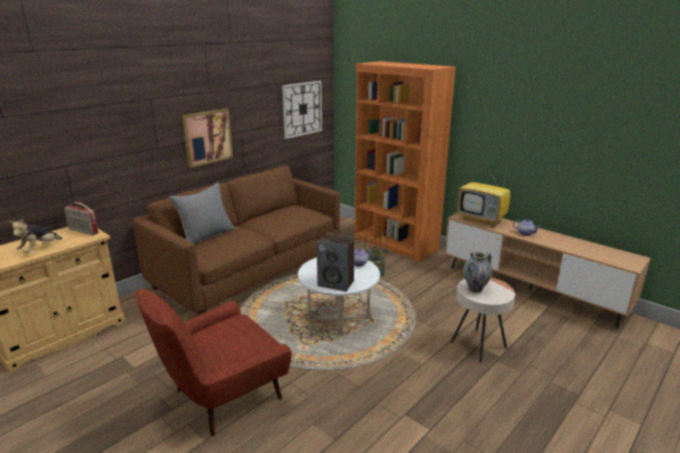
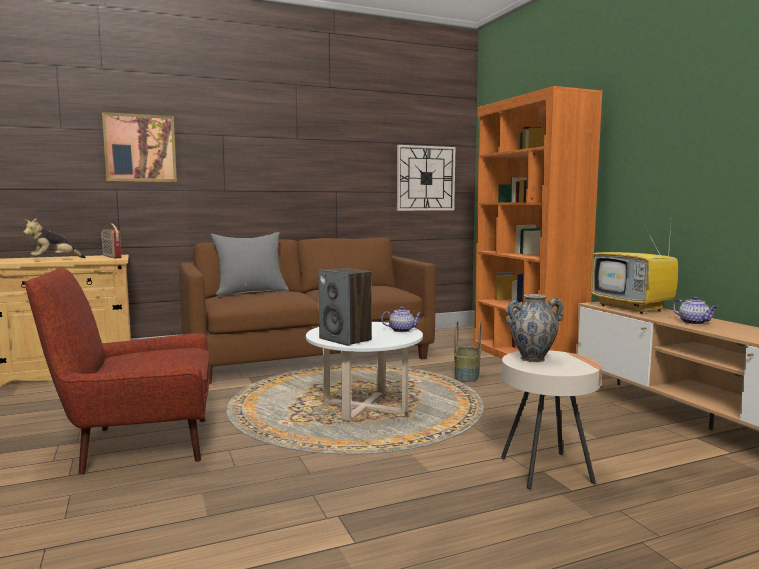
camera: 25 degrees right, 15 degrees down
picture [182,109,233,167] -> picture moved to [102,112,177,182]

